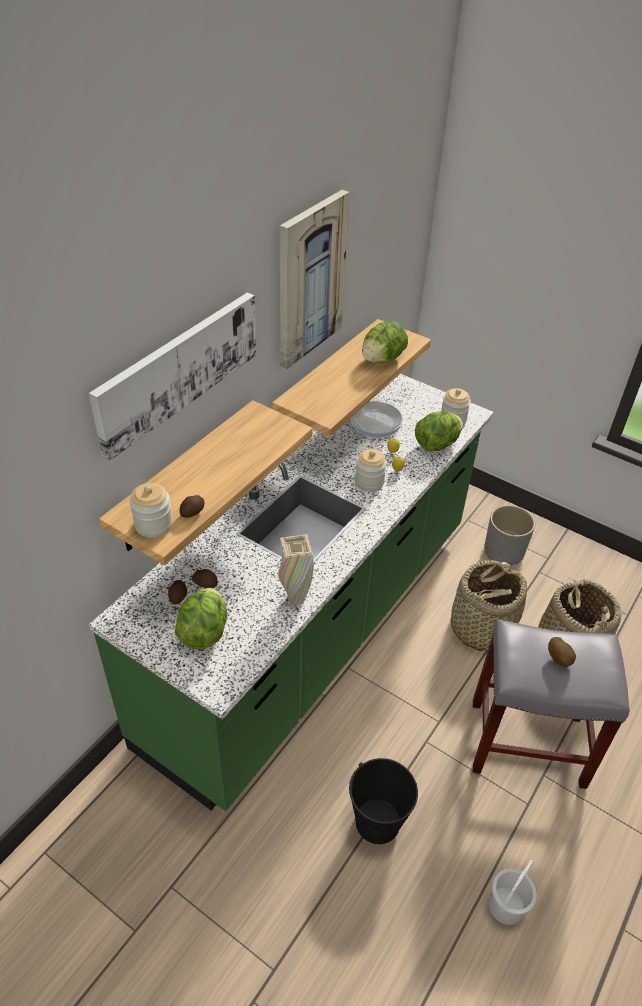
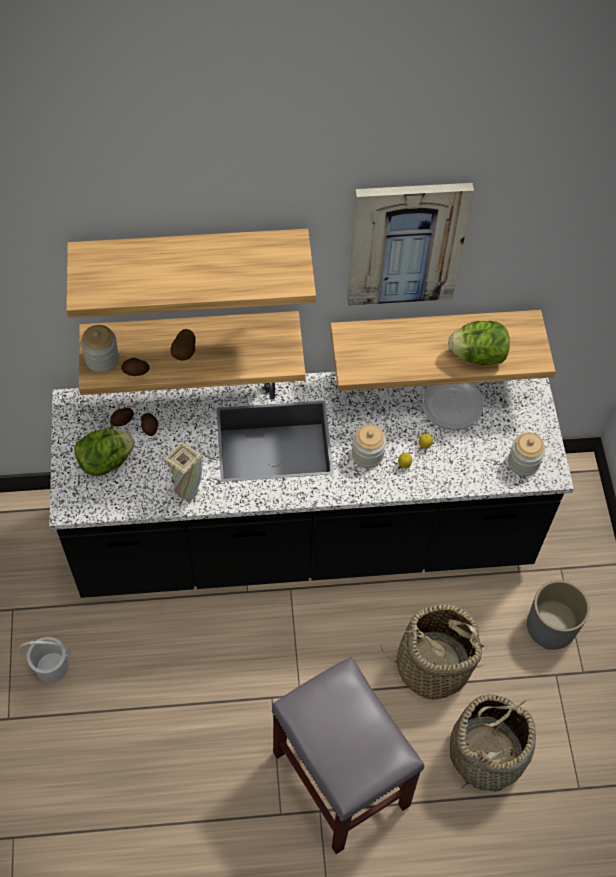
camera: 50 degrees right, 15 degrees up
picture [89,293,256,461] -> shelf [66,229,316,318]
green counter [89,374,494,811] -> black counter [49,372,574,598]
black bucket [349,758,418,844] -> none
lettuce [415,411,463,451] -> none
white bucket [488,860,537,925] -> white bucket moved to [18,637,70,683]
potato [548,637,576,667] -> potato moved to [171,329,196,361]

